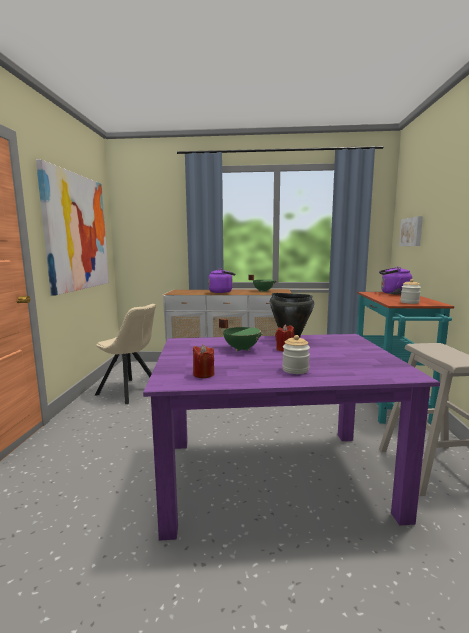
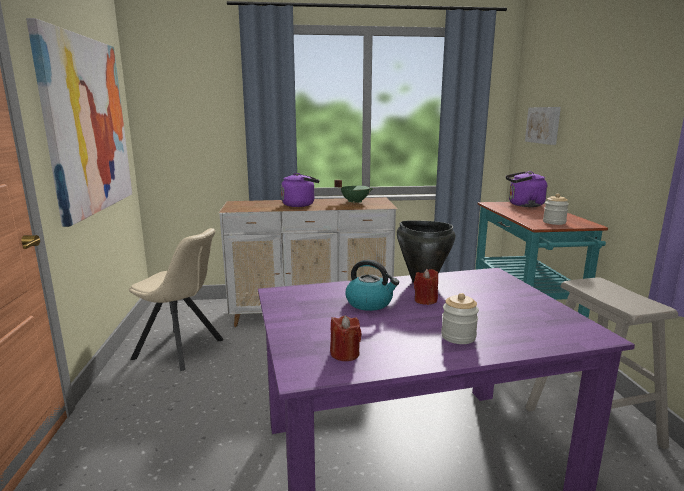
camera: 10 degrees left, 5 degrees up
green cooking pot [219,318,262,351] -> kettle [345,260,399,311]

